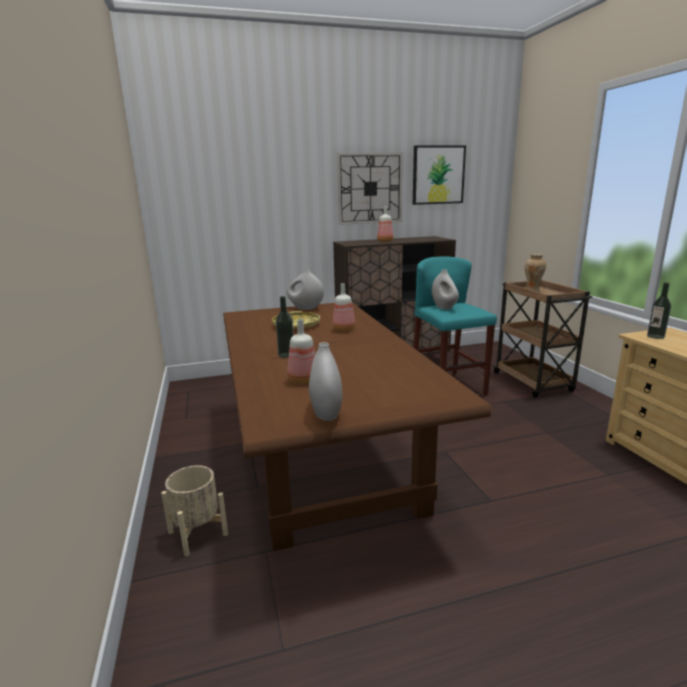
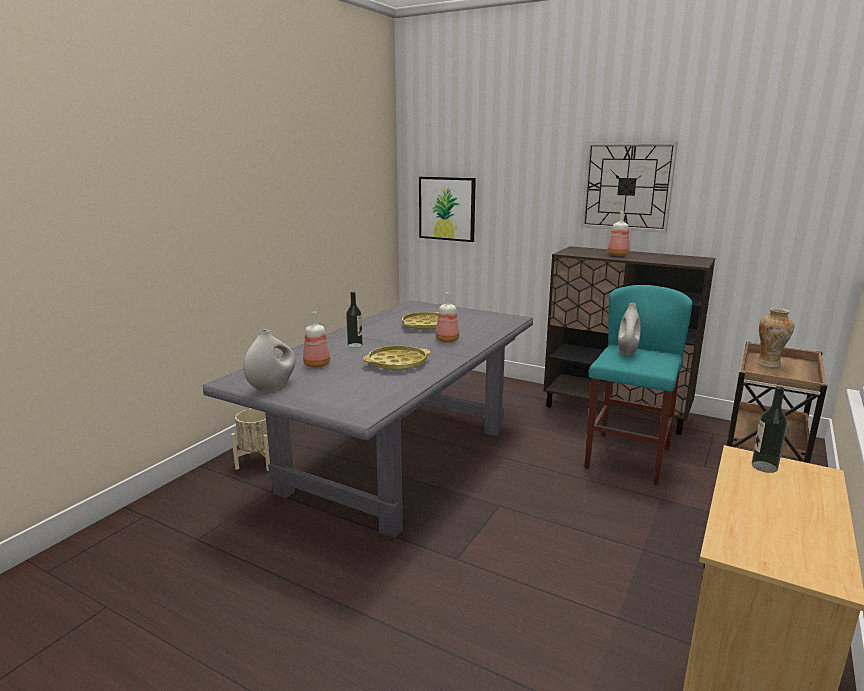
camera: 45 degrees right, 0 degrees up
brown dining table [223,303,492,551] -> grey dining table [203,300,533,538]
white vase [286,269,324,310] -> none
picture [413,145,466,205] -> picture moved to [419,177,476,242]
none -> yellow tray [363,346,431,371]

